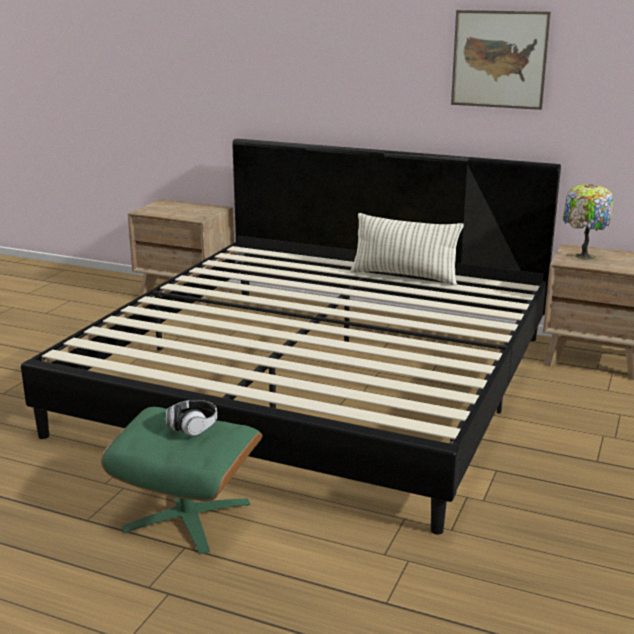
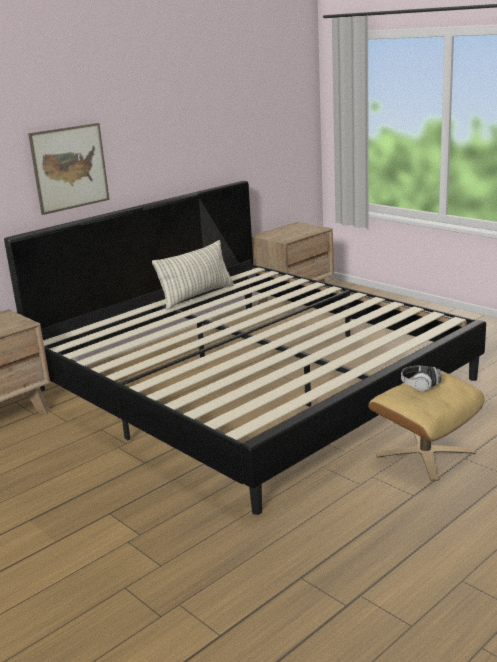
camera: 65 degrees left, 0 degrees up
green ottoman [101,407,262,554] -> beige ottoman [369,370,484,481]
picture [451,10,551,110] -> picture moved to [28,123,109,215]
table lamp [563,184,613,260] -> none

